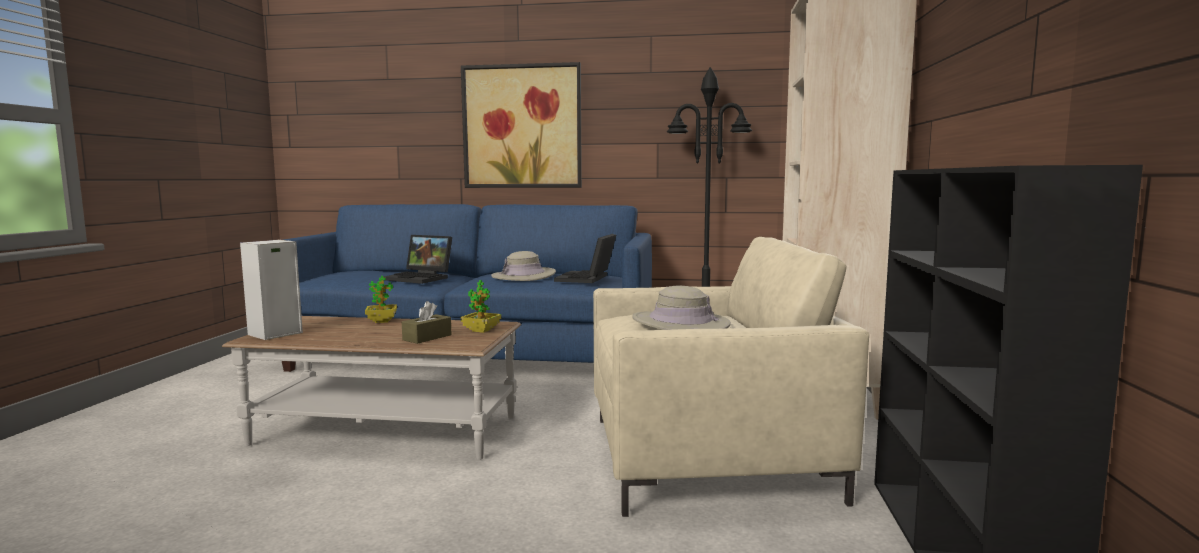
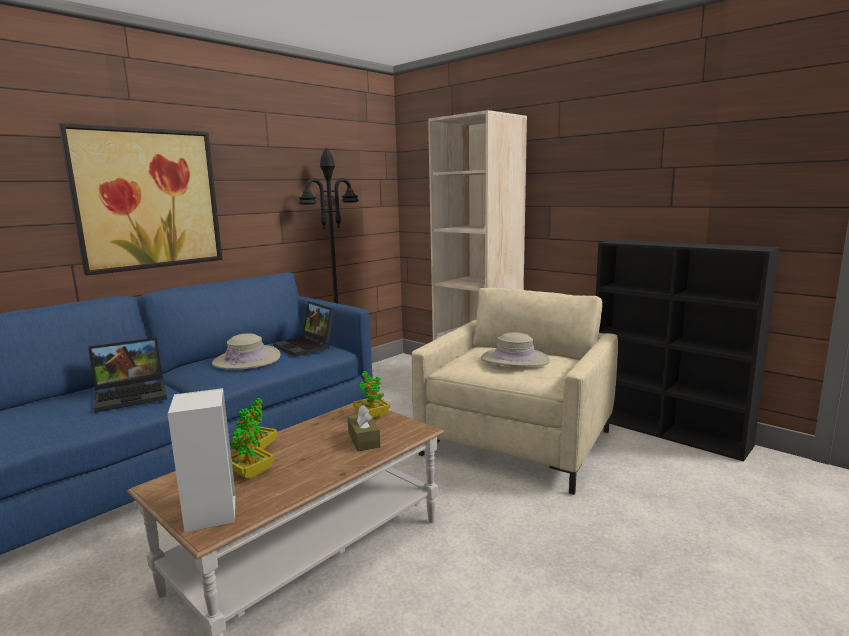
camera: 55 degrees left, 5 degrees up
none -> potted plant [231,419,274,479]

